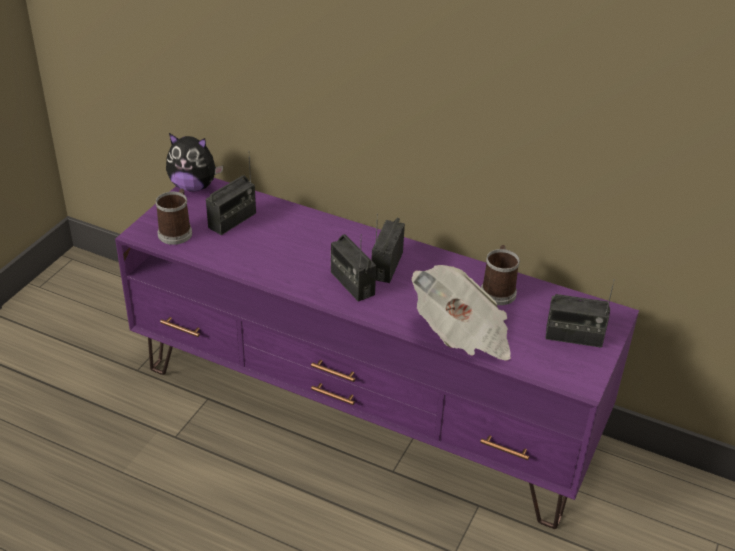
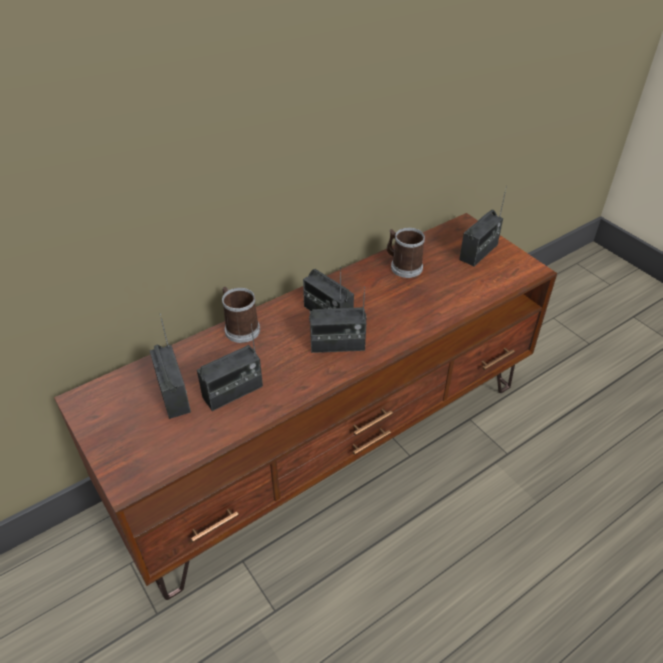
camera: 60 degrees left, 5 degrees up
purple tv stand [115,178,639,529] -> brown tv stand [54,213,557,600]
mug [156,189,192,245] -> mug moved to [222,287,260,343]
plush toy [166,133,223,192] -> none
newspaper [412,265,511,361] -> none
none -> radio [197,324,263,411]

